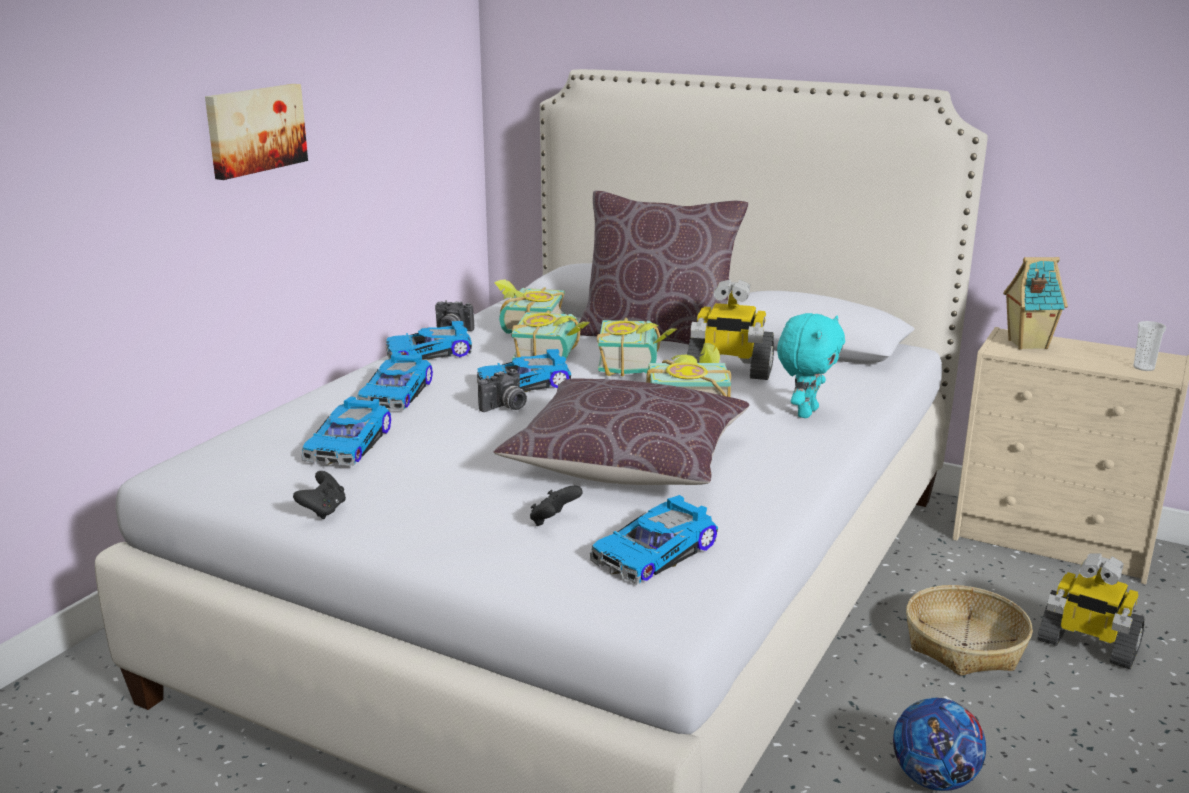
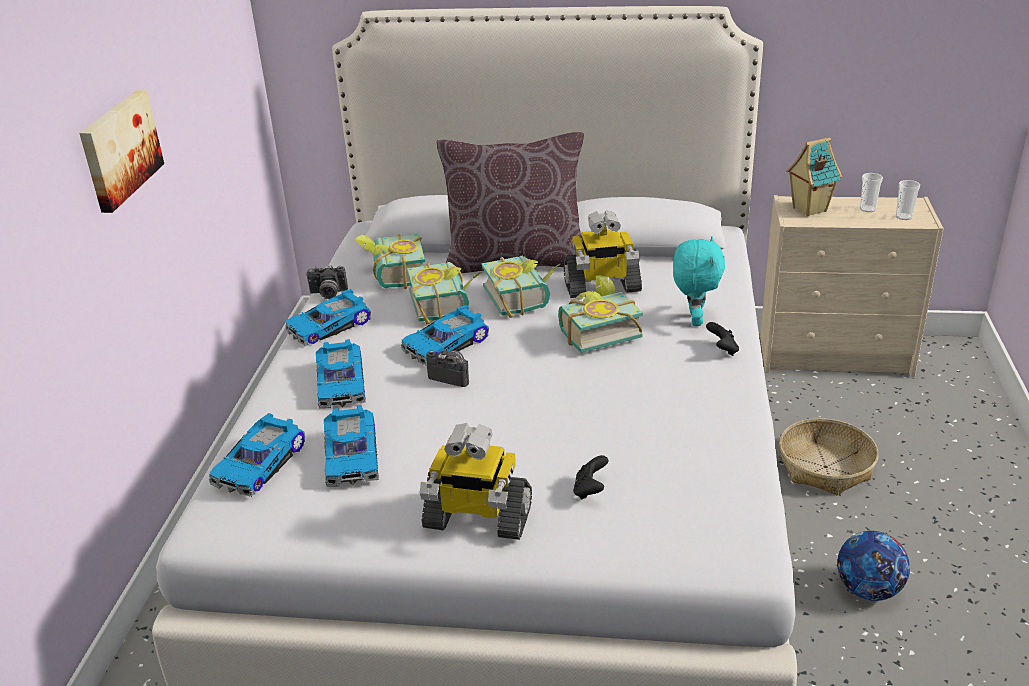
camera: 20 degrees left, 10 degrees up
black game controller [293,471,346,519] -> black game controller moved to [706,322,739,356]
camera [478,369,527,412] -> camera turned 90 degrees counterclockwise [426,350,469,387]
brown pillow [494,378,749,485] -> none
toy car [590,495,718,585] -> toy car moved to [209,413,305,497]
toy robot [1037,553,1145,669] -> toy robot moved to [420,423,532,540]
none -> cup [860,173,883,212]

